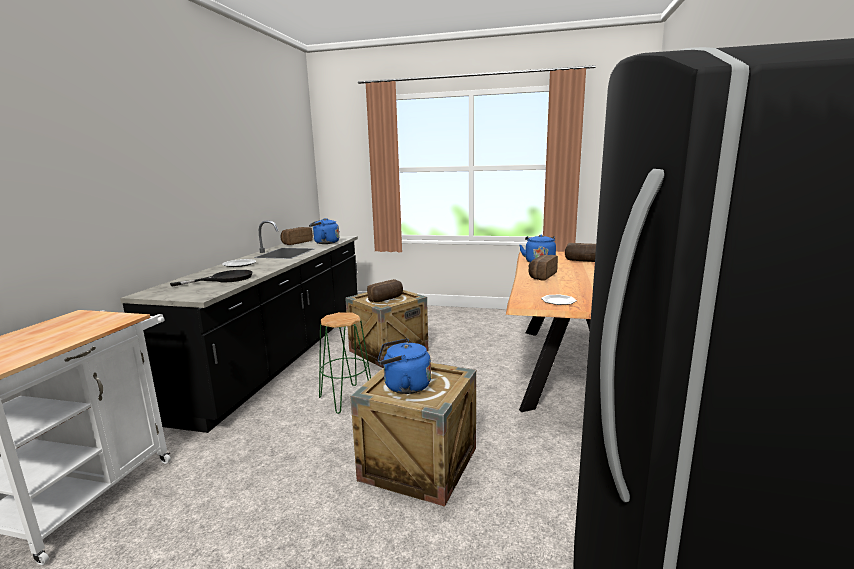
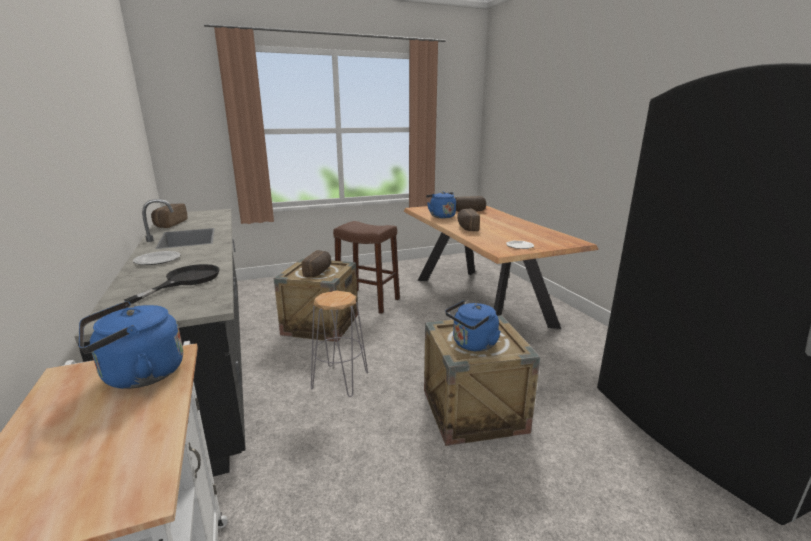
camera: 35 degrees left, 5 degrees up
blue kettle [309,218,339,244] -> blue kettle moved to [79,301,183,389]
green stool [319,312,371,414] -> grey stool [311,291,368,397]
none -> brown stool [333,221,400,314]

